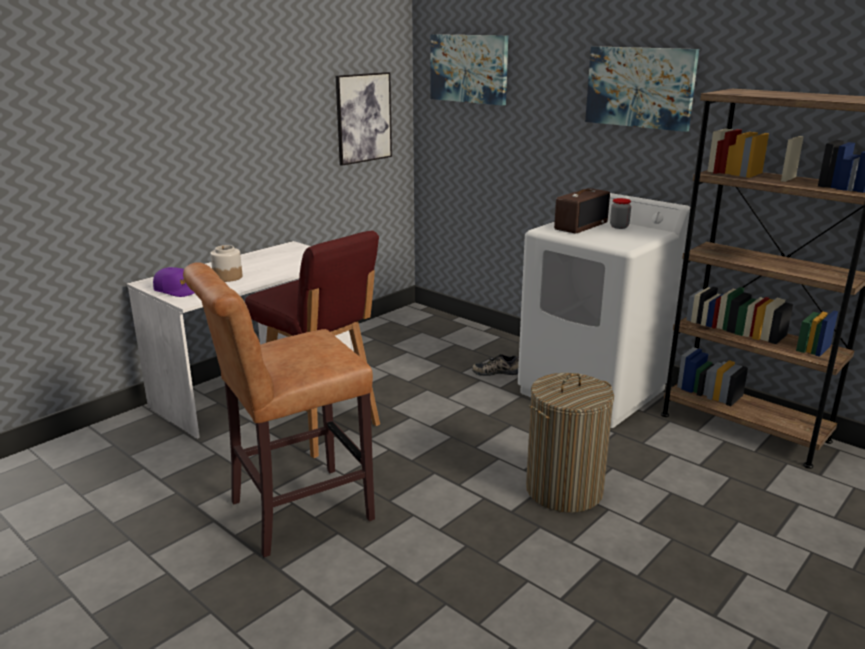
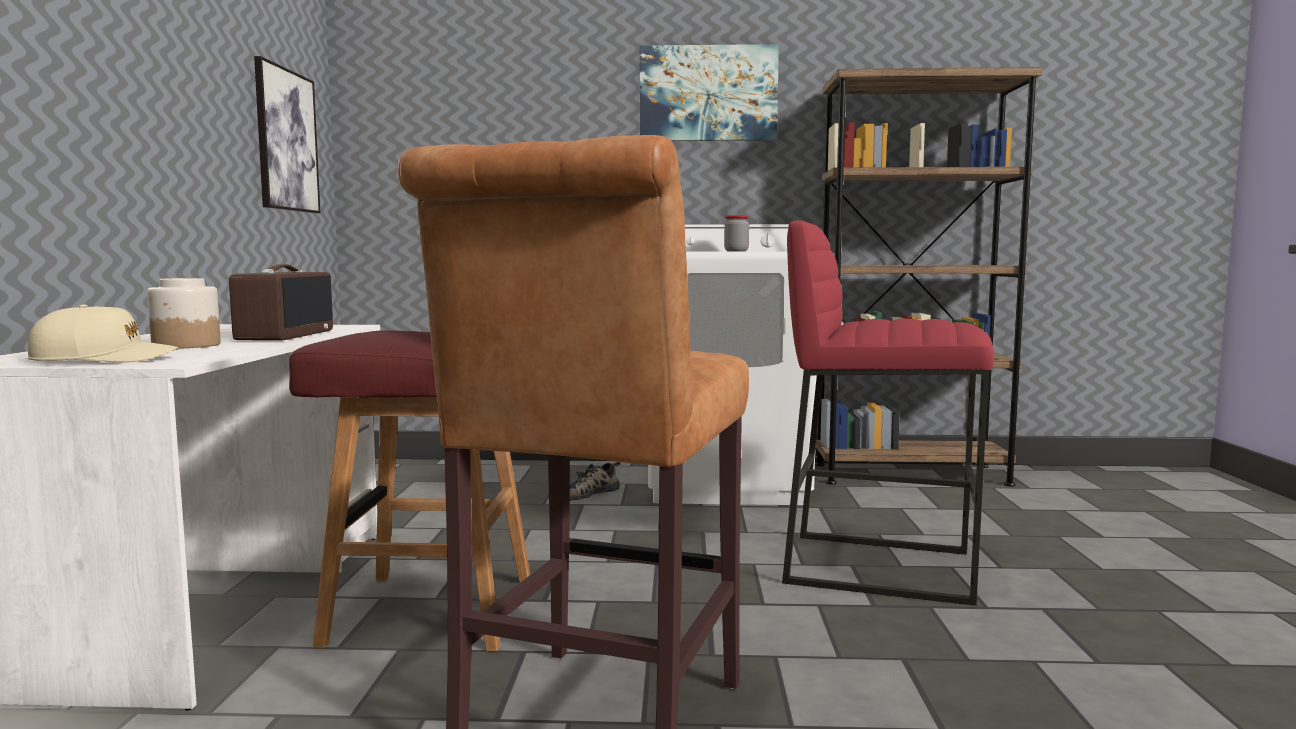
camera: 40 degrees left, 15 degrees down
purple cap [153,267,194,297] -> beige cap [28,304,178,363]
picture [430,34,508,106] -> none
laundry basket [526,373,614,513] -> red stool [782,221,994,606]
radio [554,188,610,234] -> radio moved to [229,264,333,340]

